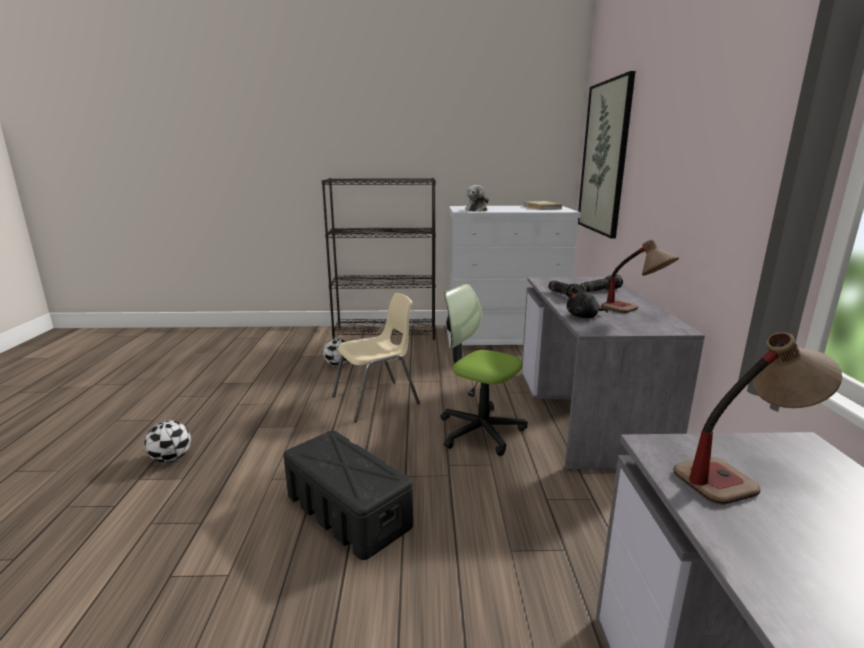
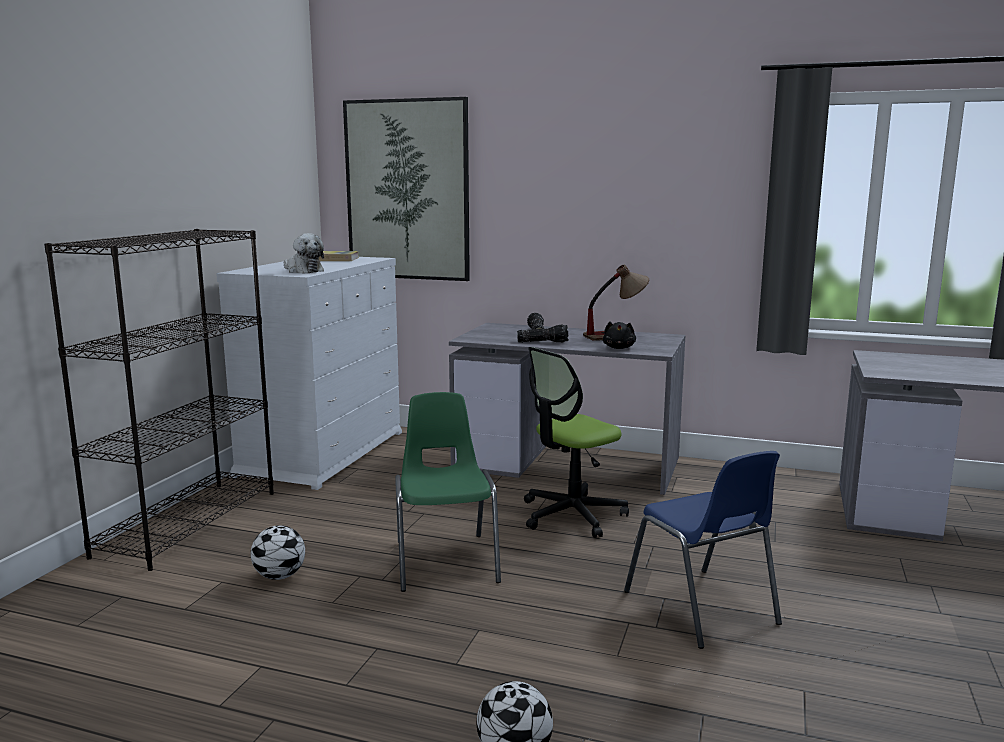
camera: 70 degrees left, 5 degrees down
black storage box [284,431,413,560] -> blue chair [624,451,782,649]
beige chair [332,293,420,422] -> green chair [395,392,501,592]
table lamp [673,332,842,505] -> none

